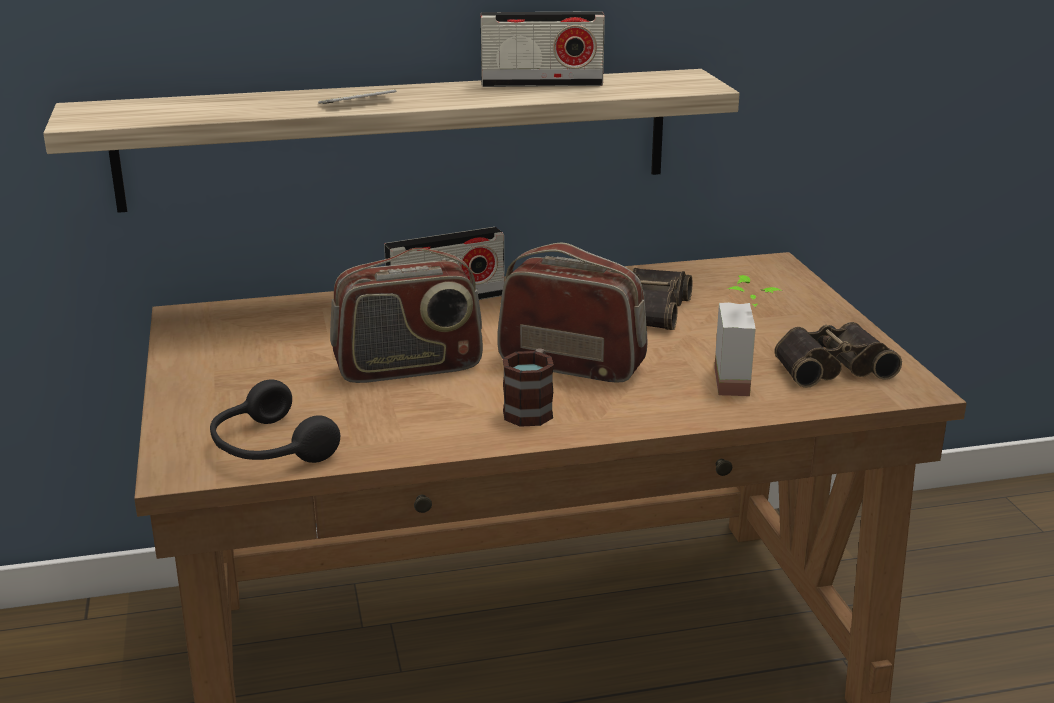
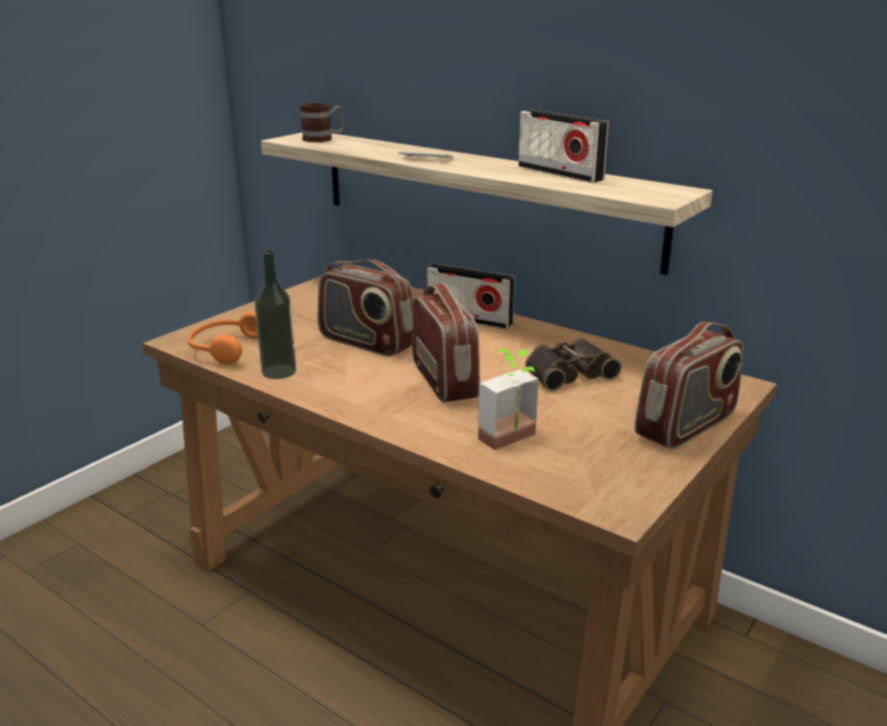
camera: 50 degrees right, 0 degrees up
black headphones [210,379,340,463] -> orange headphones [187,311,258,364]
mug [503,348,554,427] -> mug moved to [300,103,344,142]
binoculars [774,322,902,388] -> none
none -> bottle [255,250,296,379]
none -> radio [635,322,743,449]

